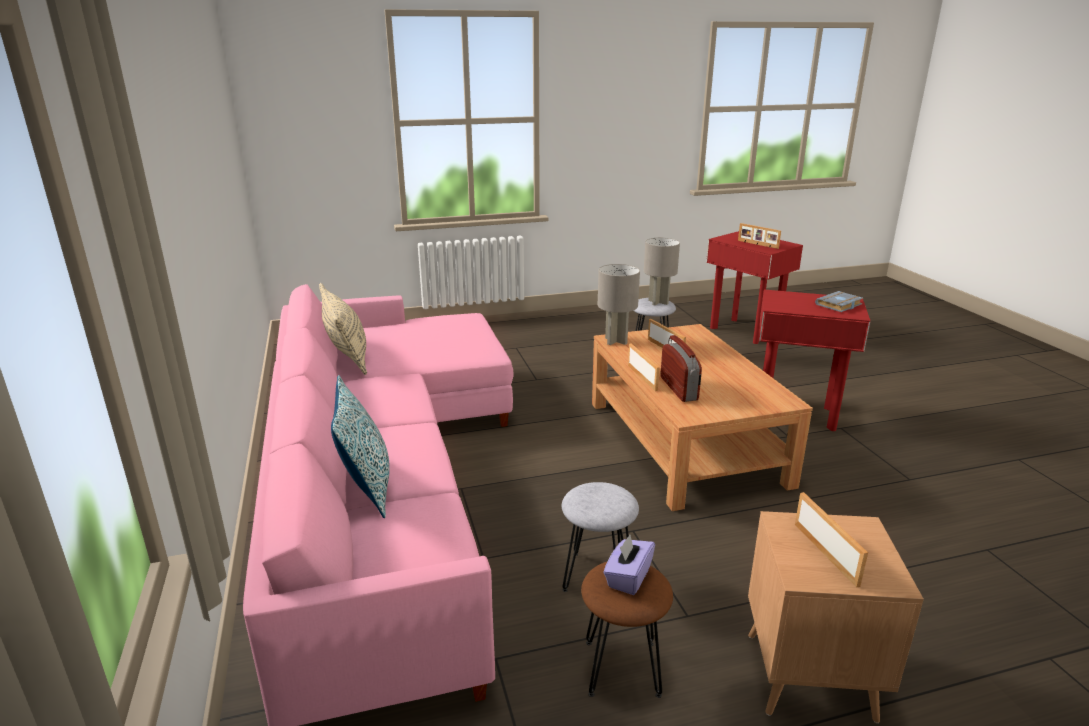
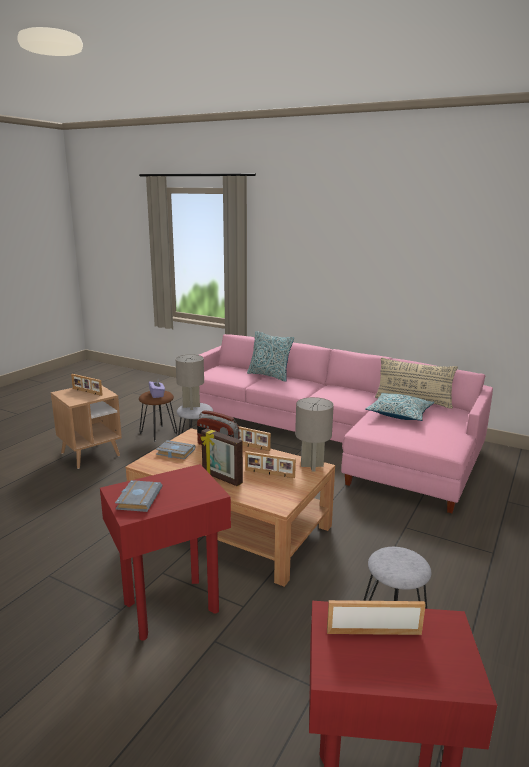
camera: 135 degrees right, 5 degrees down
grey table lamp [644,238,680,305] -> grey table lamp moved to [176,354,204,410]
none -> grey book [156,440,195,460]
none -> picture frame [201,428,243,486]
none -> pillow [365,393,435,421]

